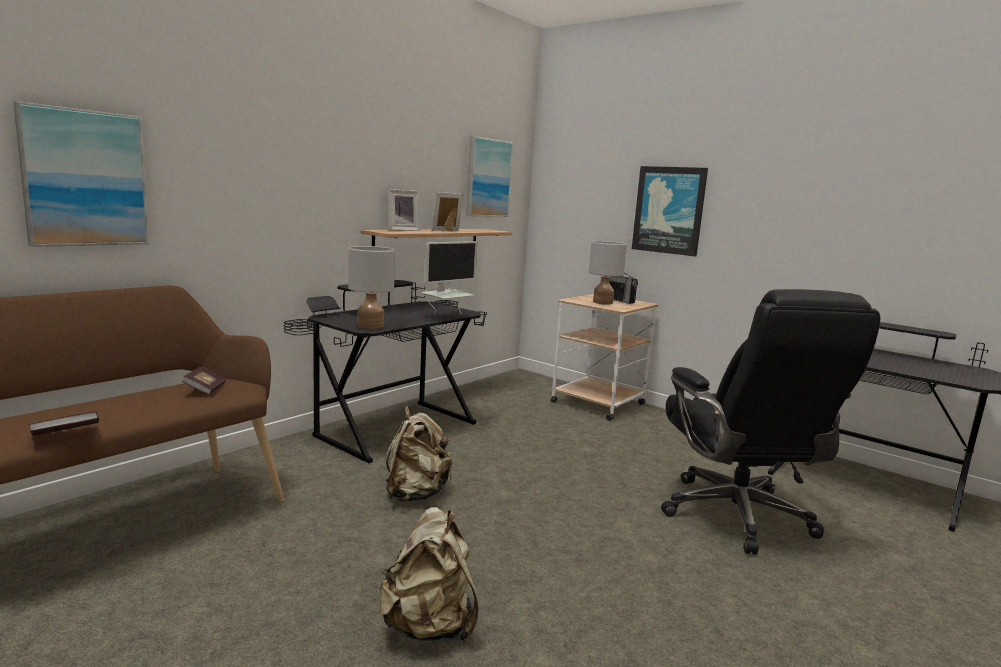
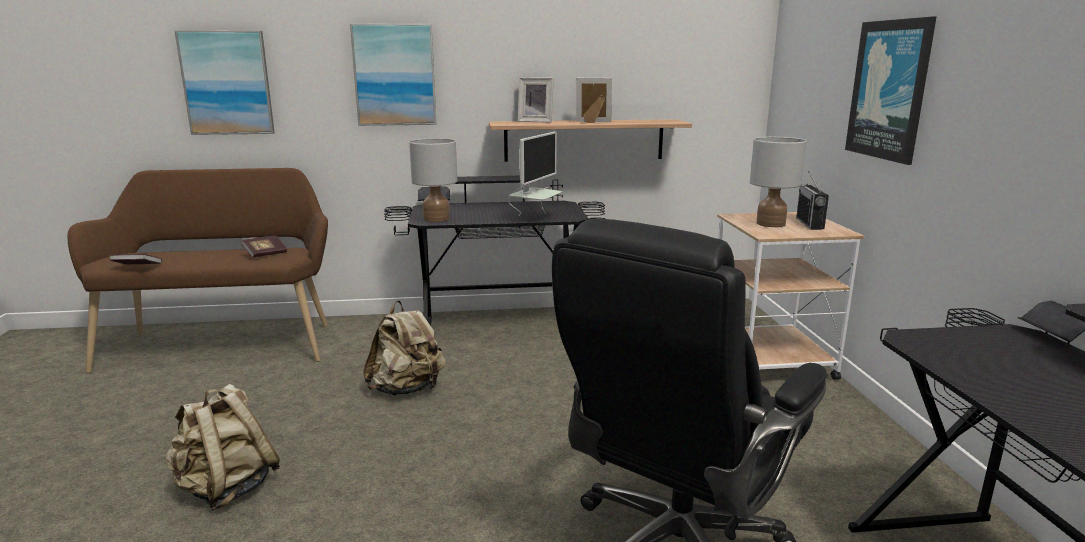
camera: 45 degrees right, 5 degrees up
monitor [421,241,477,314] -> monitor turned 60 degrees counterclockwise [508,132,563,216]
picture [466,136,513,217] -> picture moved to [350,23,436,126]

